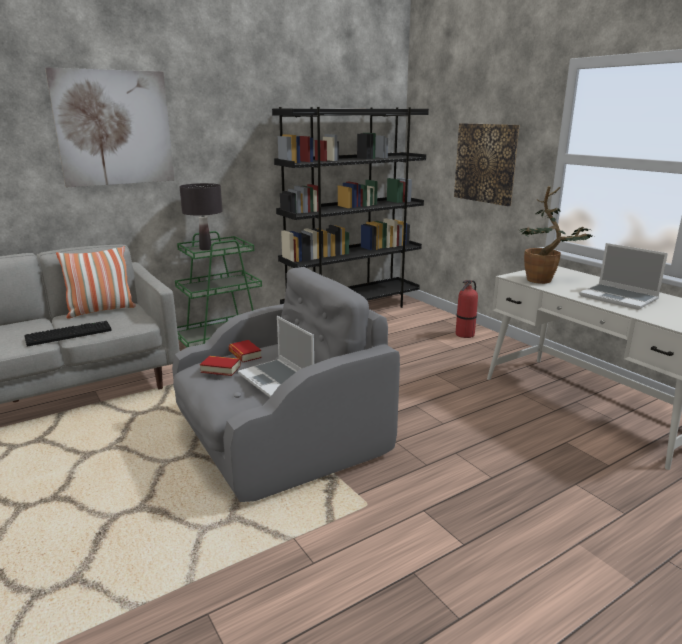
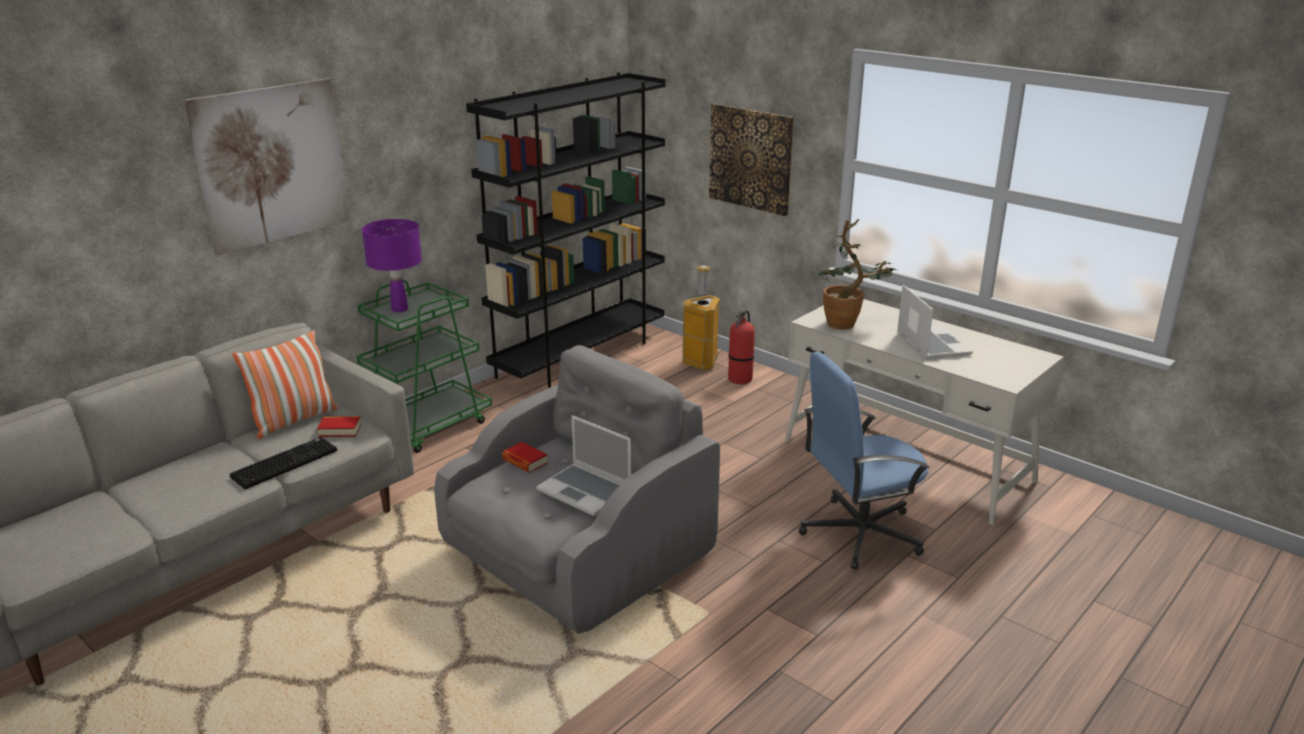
camera: 15 degrees left, 5 degrees up
black table lamp [180,183,223,250] -> purple table lamp [362,219,422,312]
book [200,356,241,376] -> book moved to [317,416,361,437]
laptop [579,243,668,310] -> laptop turned 135 degrees counterclockwise [897,285,973,359]
none -> trash can [683,265,720,370]
none -> blue office chair [799,352,930,570]

